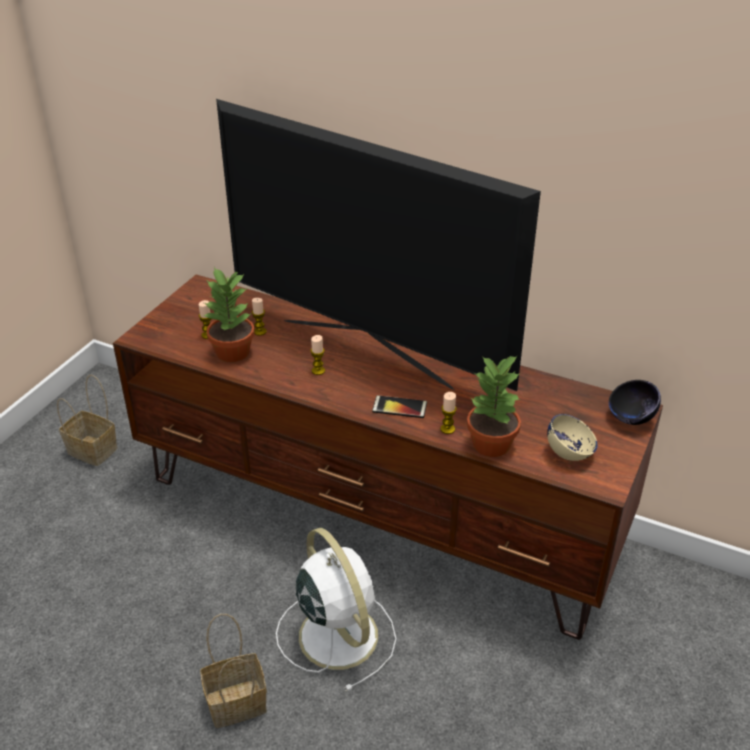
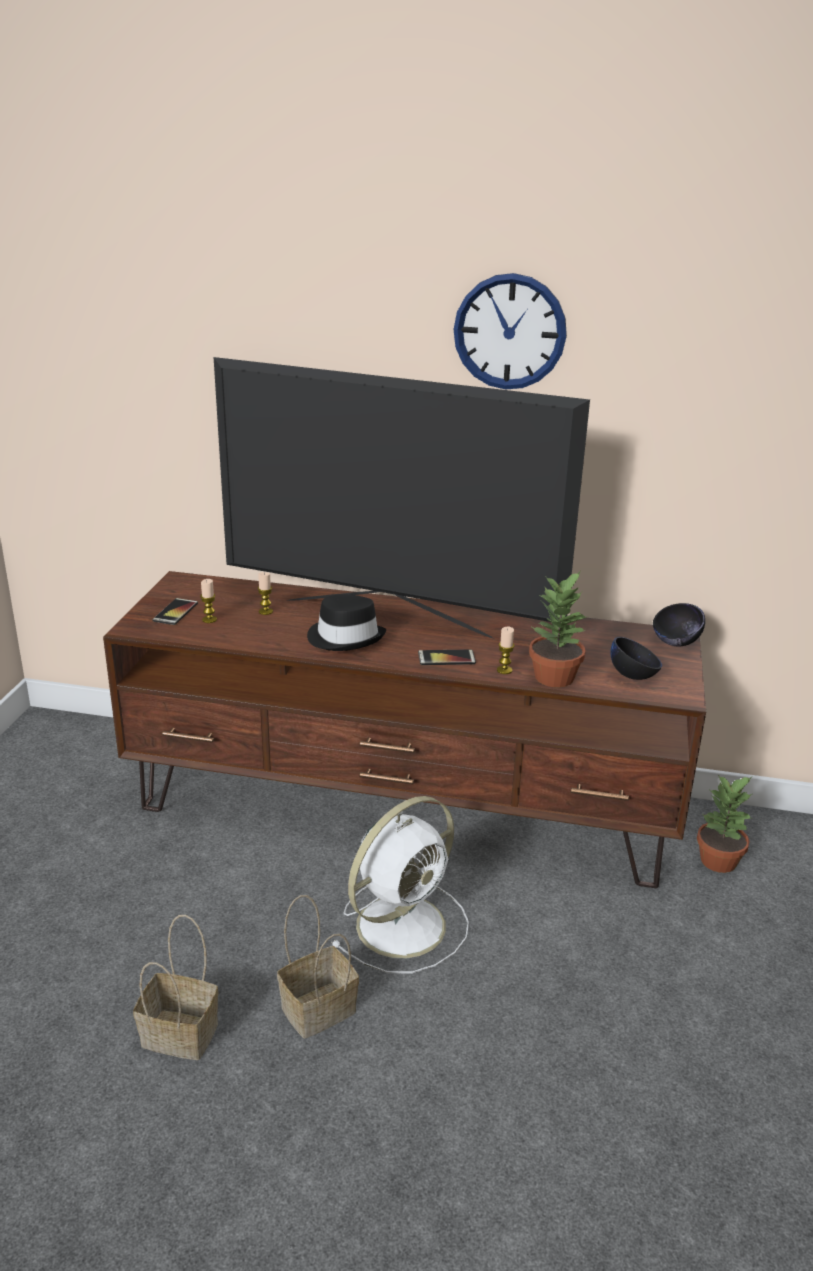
camera: 15 degrees left, 10 degrees down
basket [57,375,118,466] -> basket moved to [133,915,218,1060]
potted plant [204,267,255,362] -> potted plant moved to [697,775,752,873]
white fan [276,528,396,691] -> white fan turned 90 degrees clockwise [331,796,469,974]
candle [310,335,325,375] -> black hat [307,594,386,651]
beige bowl [547,414,597,461] -> black bowl [610,637,662,680]
none -> phone [152,598,198,625]
none -> wall clock [453,273,567,390]

